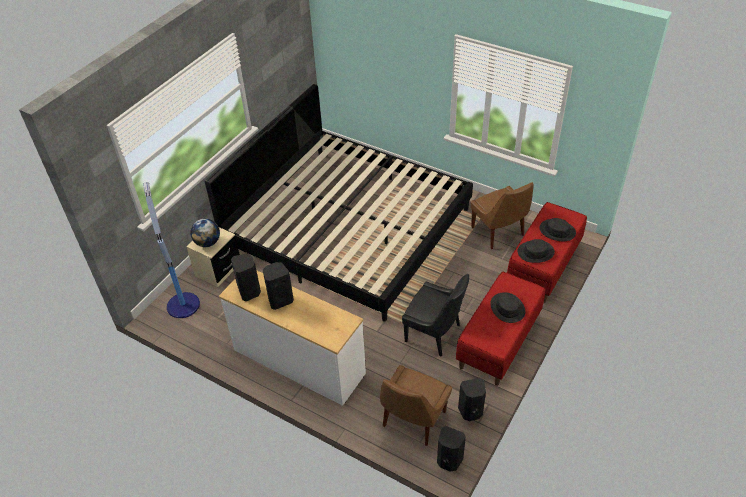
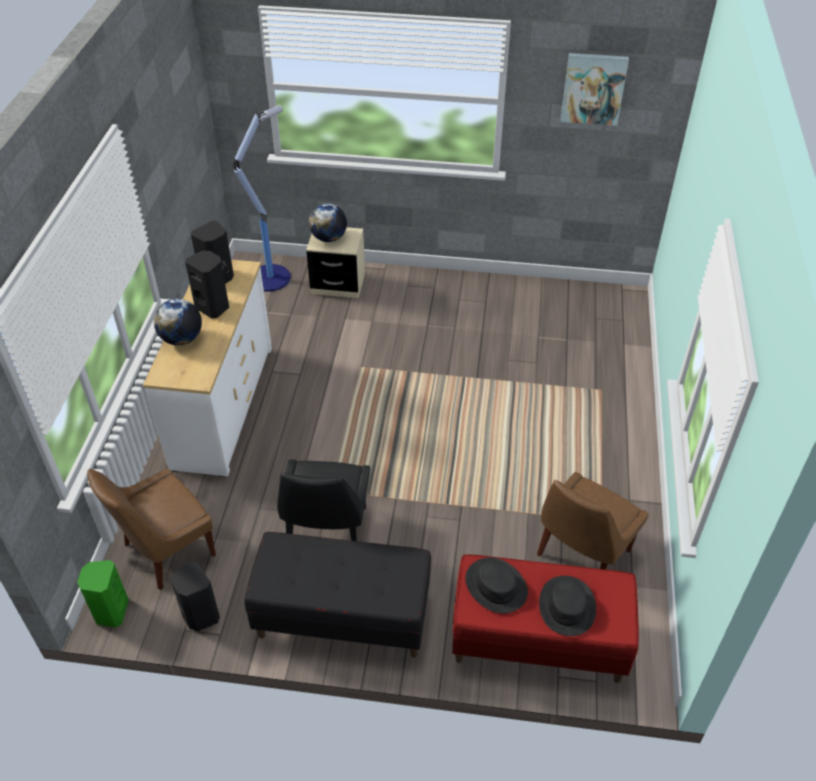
camera: 65 degrees right, 0 degrees up
bed [204,84,473,321] -> none
brown chair [380,365,452,446] -> brown chair turned 45 degrees counterclockwise [87,468,216,590]
black speaker [437,426,466,472] -> green speaker [77,560,129,628]
red bench [456,272,545,386] -> black bench [244,532,431,658]
black hat [490,292,525,323] -> none
none -> globe [154,299,202,345]
none -> picture [560,53,629,126]

